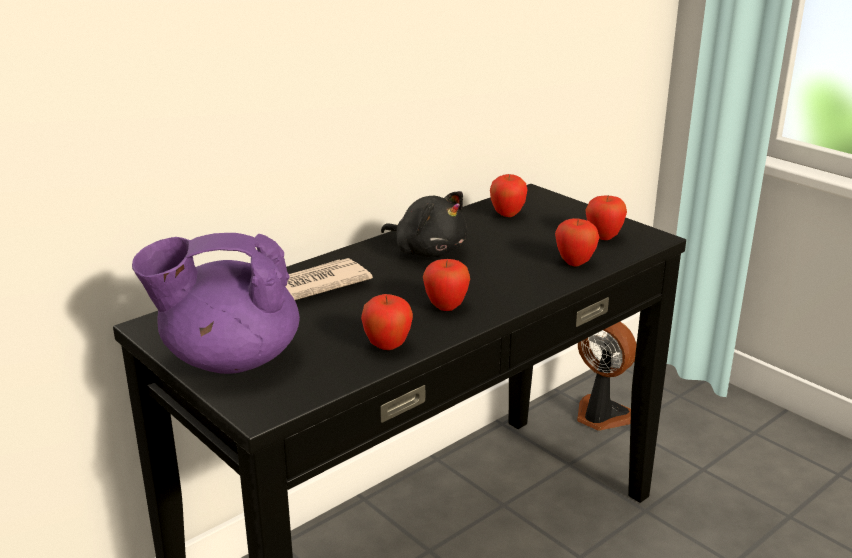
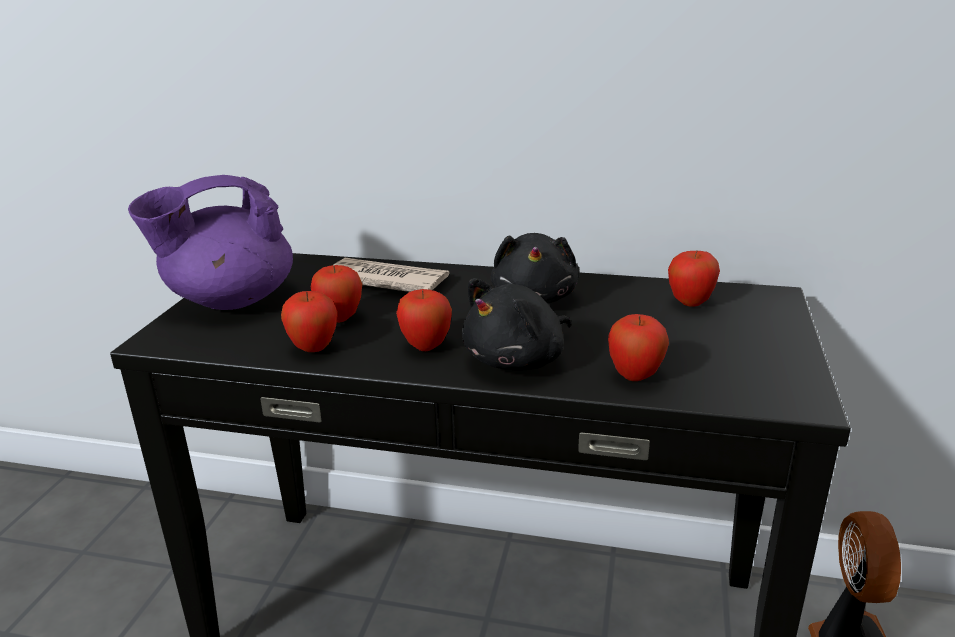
camera: 55 degrees right, 0 degrees up
purple teapot [132,233,300,374] -> purple teapot turned 75 degrees counterclockwise [128,175,293,310]
apple [585,195,627,240] -> apple moved to [311,265,362,323]
none -> black plush toy [462,278,571,371]

